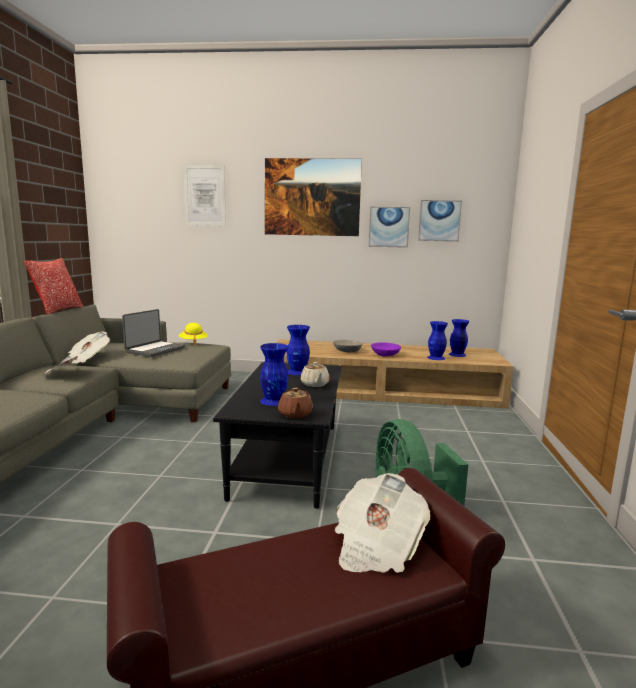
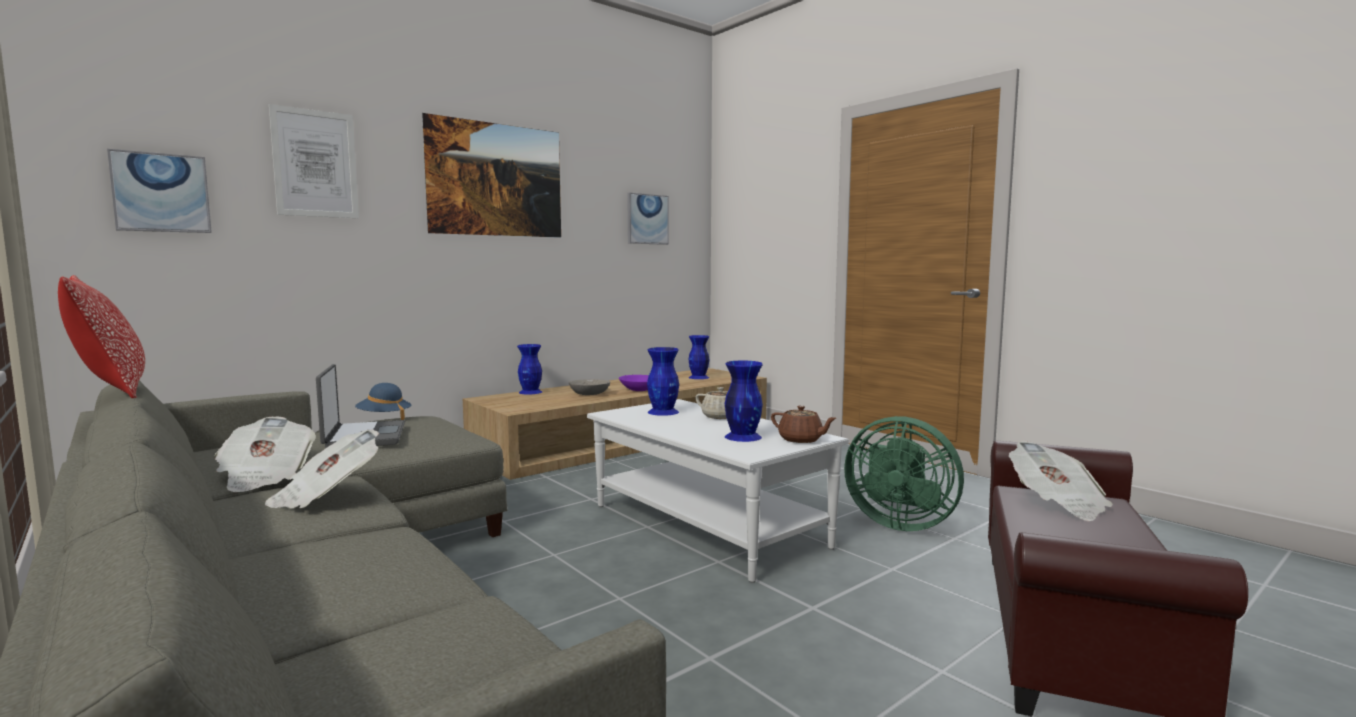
camera: 45 degrees left, 5 degrees down
yellow hat [179,323,208,345] -> blue hat [355,383,412,420]
black coffee table [213,362,342,509] -> white coffee table [587,399,849,583]
picture [369,206,410,248] -> picture moved to [107,149,212,233]
blue vase [427,321,448,360] -> blue vase moved to [517,344,542,395]

